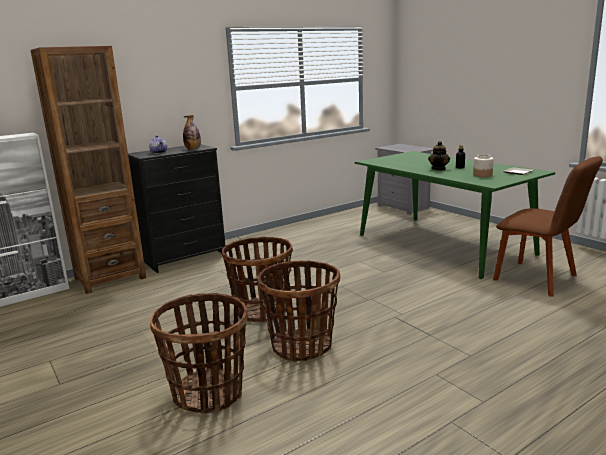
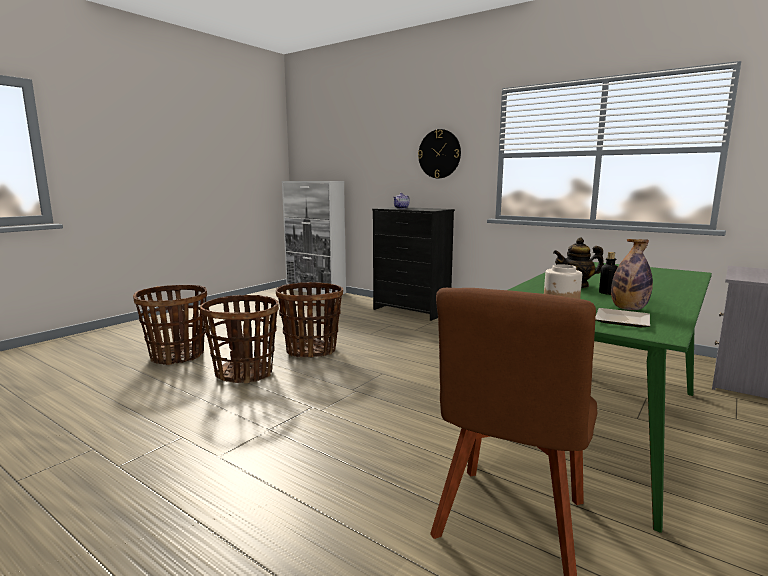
camera: 70 degrees right, 5 degrees down
brown bookcase [30,46,146,294] -> none
bottle [183,115,201,150] -> bottle moved to [611,239,653,310]
none -> wall clock [418,129,461,178]

